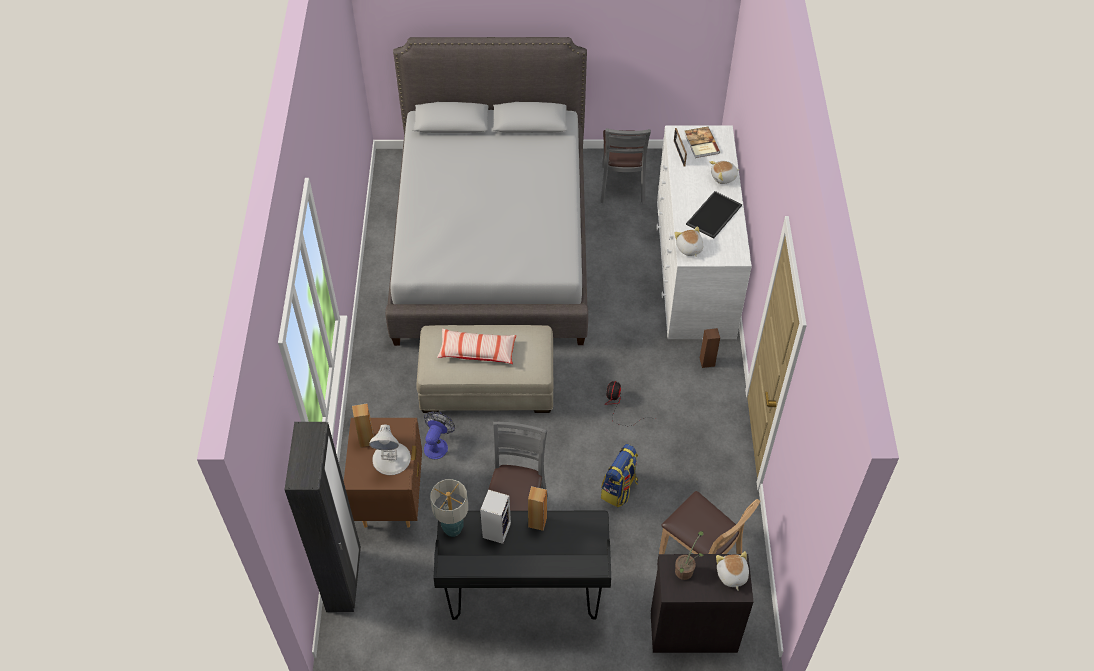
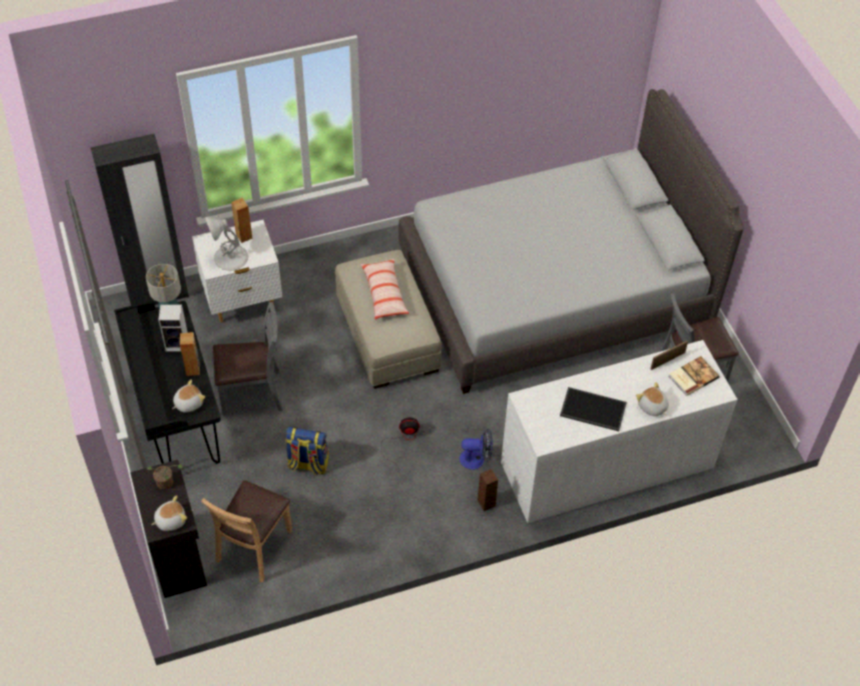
camera: 70 degrees right, 0 degrees up
brown nightstand [344,418,422,528] -> white nightstand [192,220,282,322]
fan [424,411,455,459] -> fan moved to [459,429,493,470]
plush toy [674,226,703,257] -> plush toy moved to [172,379,205,413]

